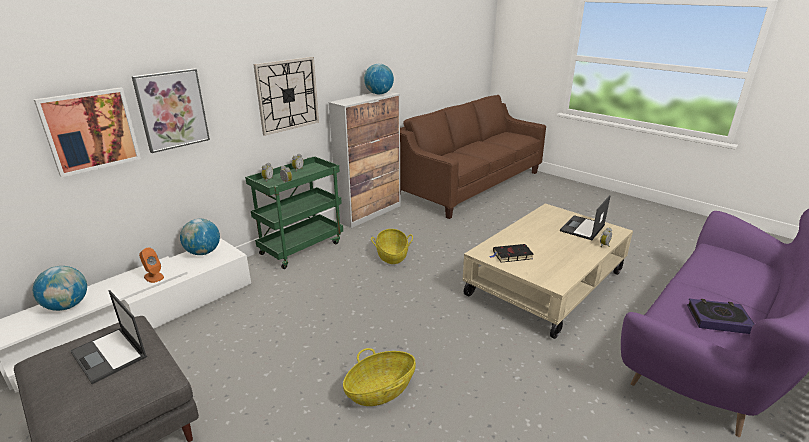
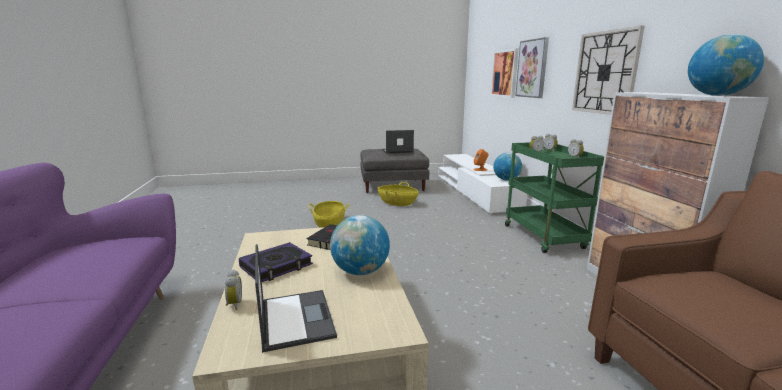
camera: 125 degrees right, 10 degrees down
globe [33,266,87,311] -> globe moved to [330,215,390,275]
basket [371,229,413,264] -> basket moved to [378,182,419,206]
book [687,299,754,334] -> book moved to [239,242,313,282]

